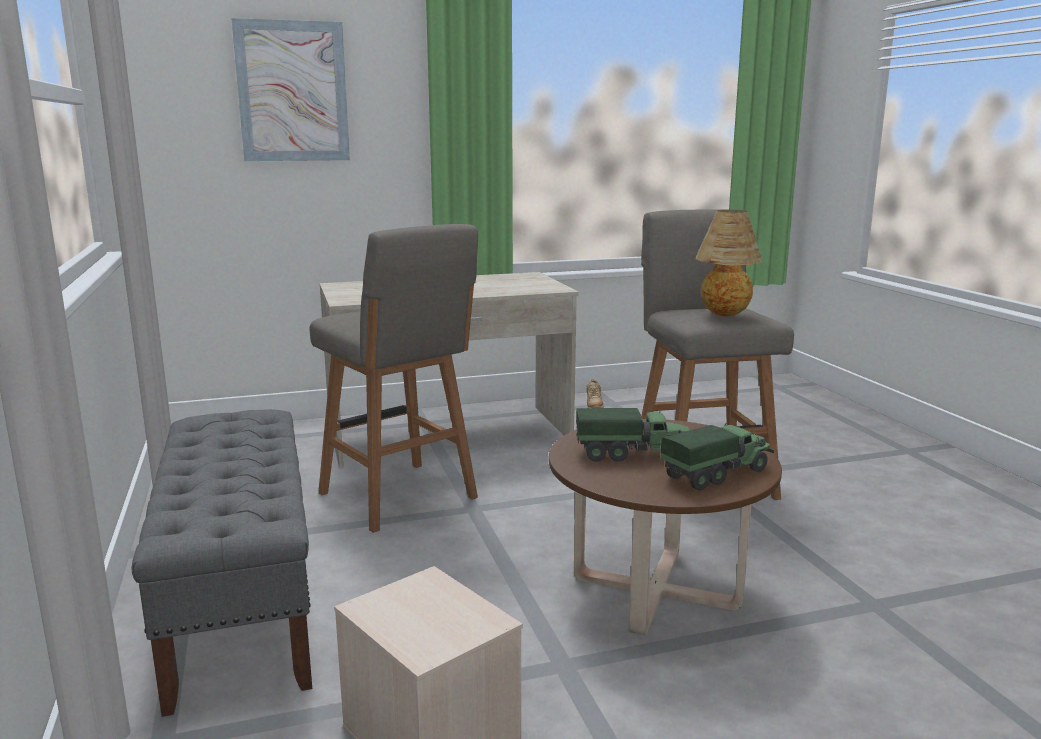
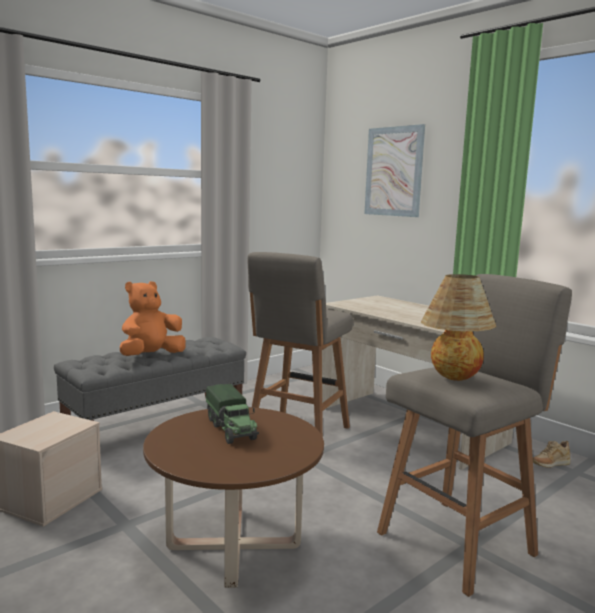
camera: 65 degrees right, 5 degrees down
toy truck [660,423,774,491] -> none
none -> orange plush toy [120,281,186,356]

